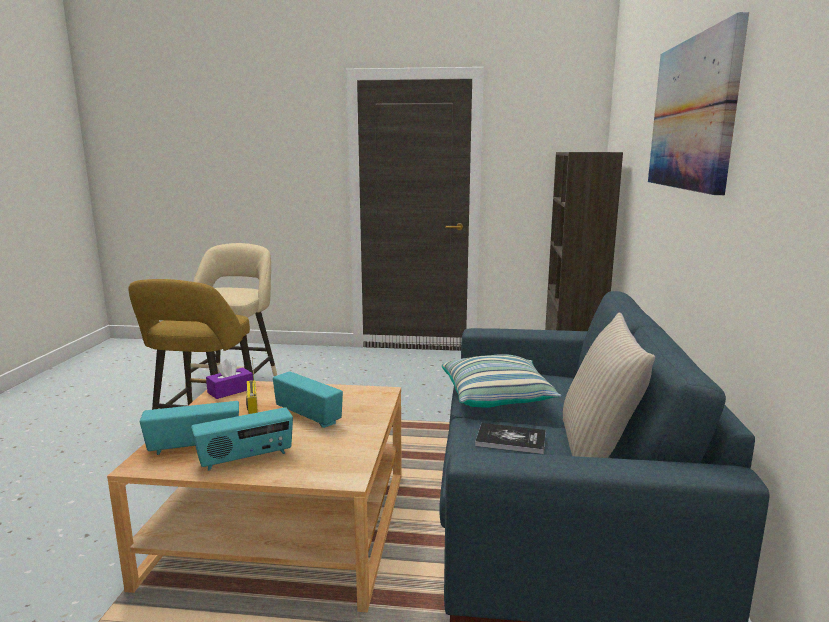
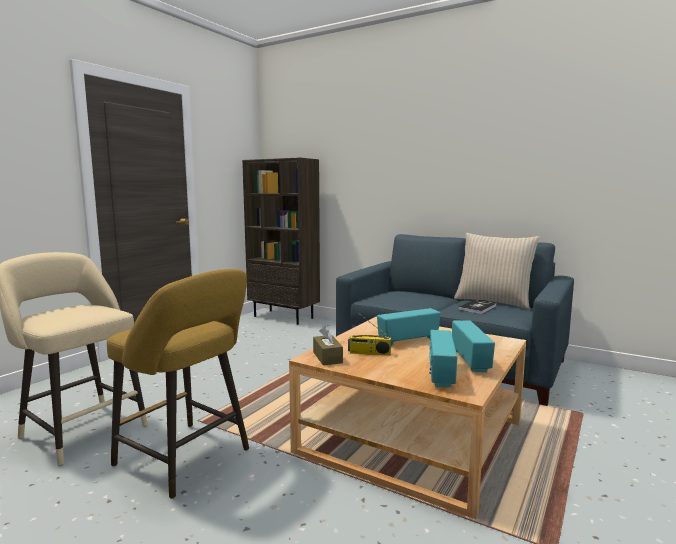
camera: 65 degrees left, 5 degrees down
purple tissue box [206,358,253,399] -> brown tissue box [313,326,343,365]
pillow [442,354,561,408] -> none
picture [648,12,749,195] -> none

